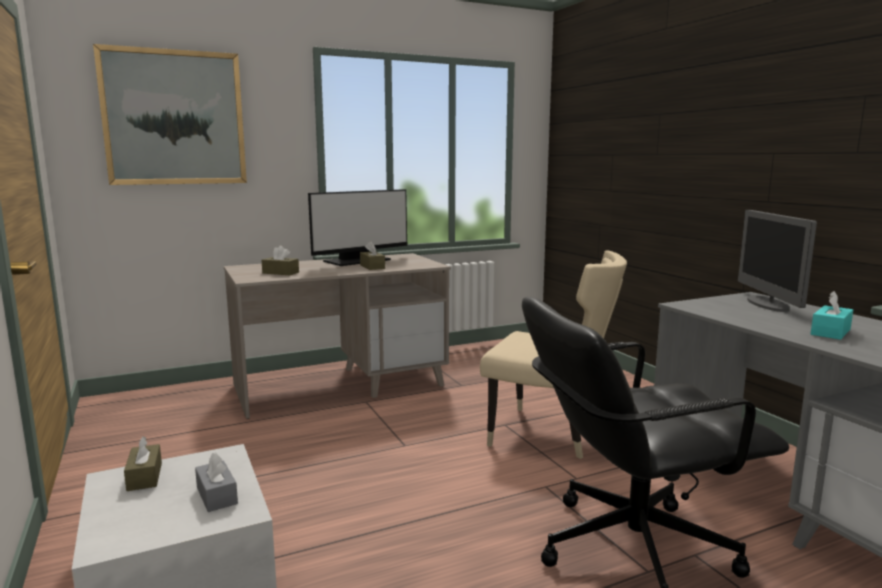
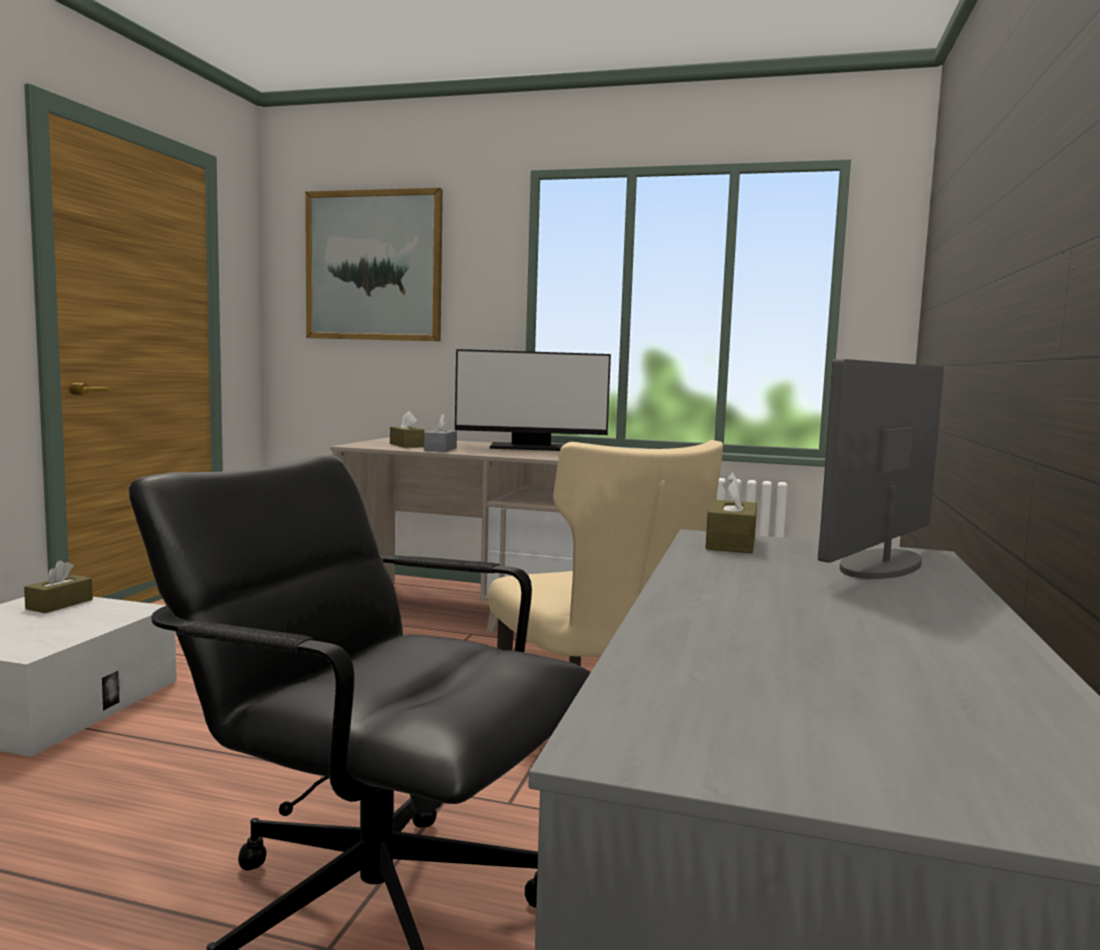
camera: 40 degrees right, 5 degrees down
grey tissue box [195,453,238,512] -> grey tissue box moved to [424,414,457,452]
brown tissue box [360,241,385,270] -> brown tissue box moved to [706,472,757,553]
turquoise tissue box [811,291,853,340] -> none

